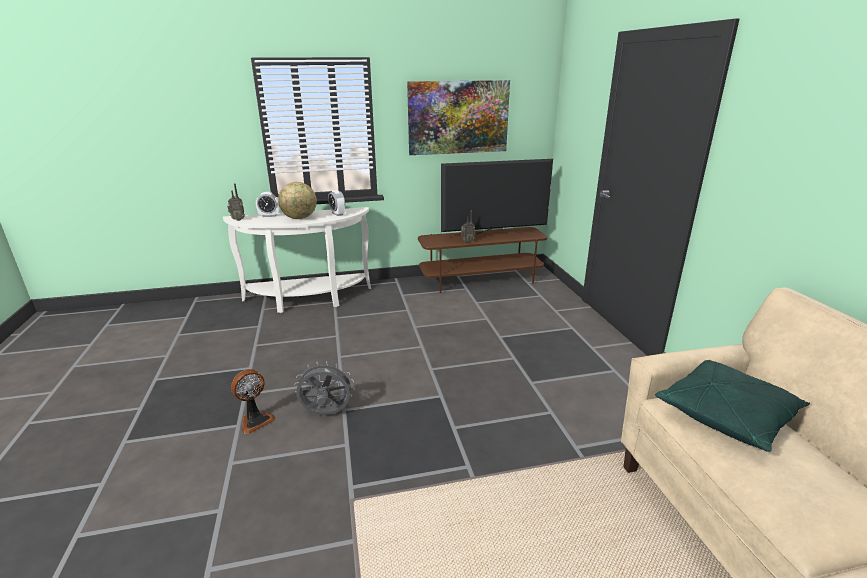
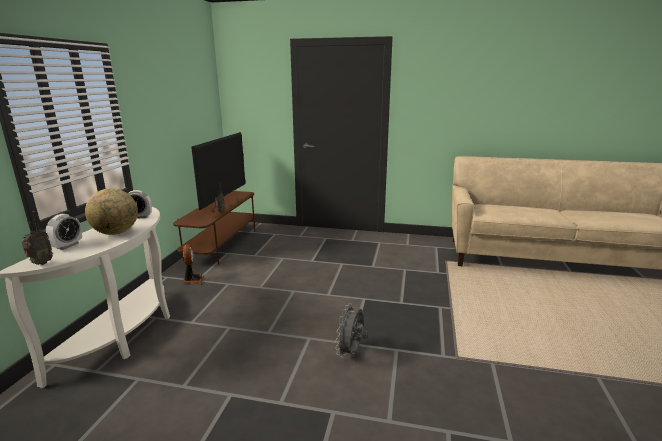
camera: 65 degrees left, 5 degrees down
fan [231,369,276,434] -> fan moved to [183,244,203,284]
picture [407,80,510,155] -> none
green pillow [655,360,810,452] -> none

